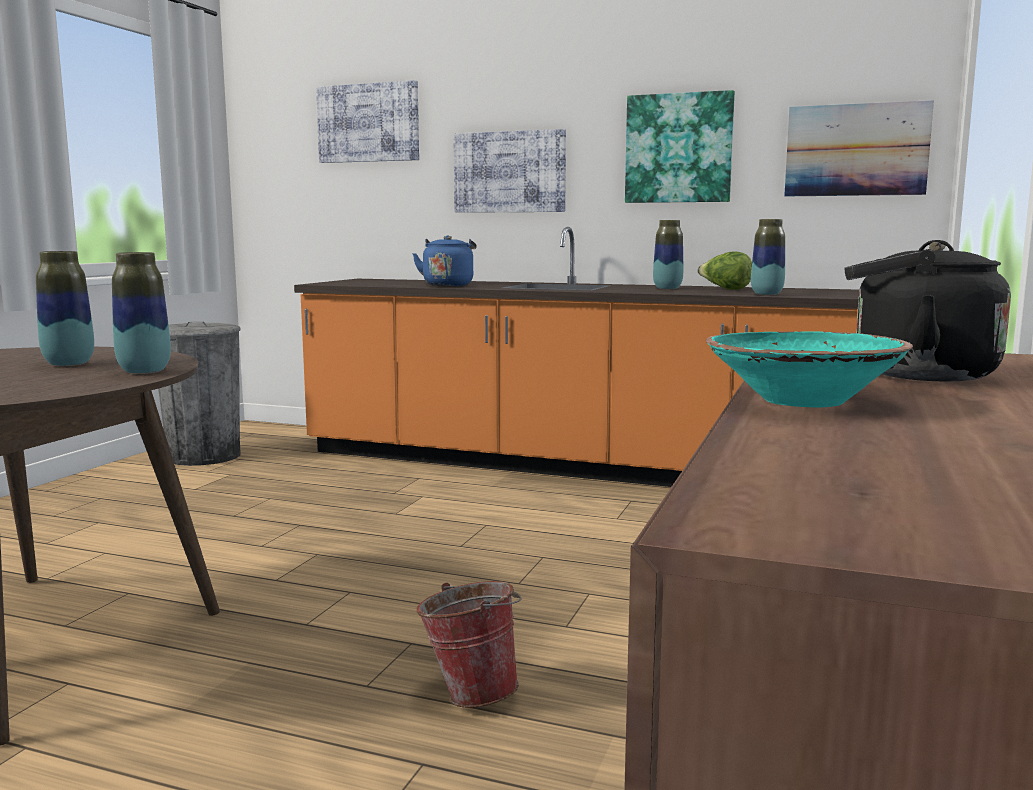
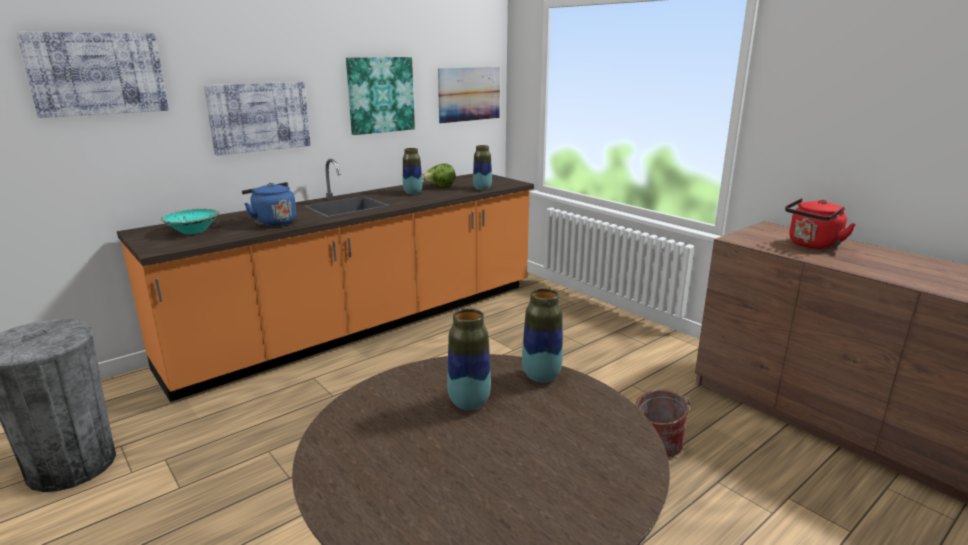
camera: 60 degrees left, 10 degrees up
turquoise bowl [706,331,913,407] -> turquoise bowl moved to [161,209,220,234]
black kettle [844,240,1011,382] -> red kettle [785,198,856,249]

